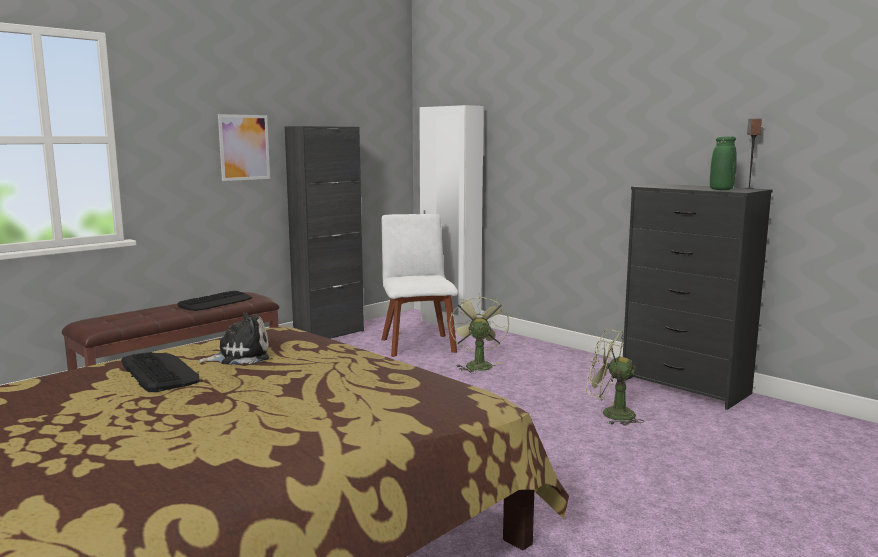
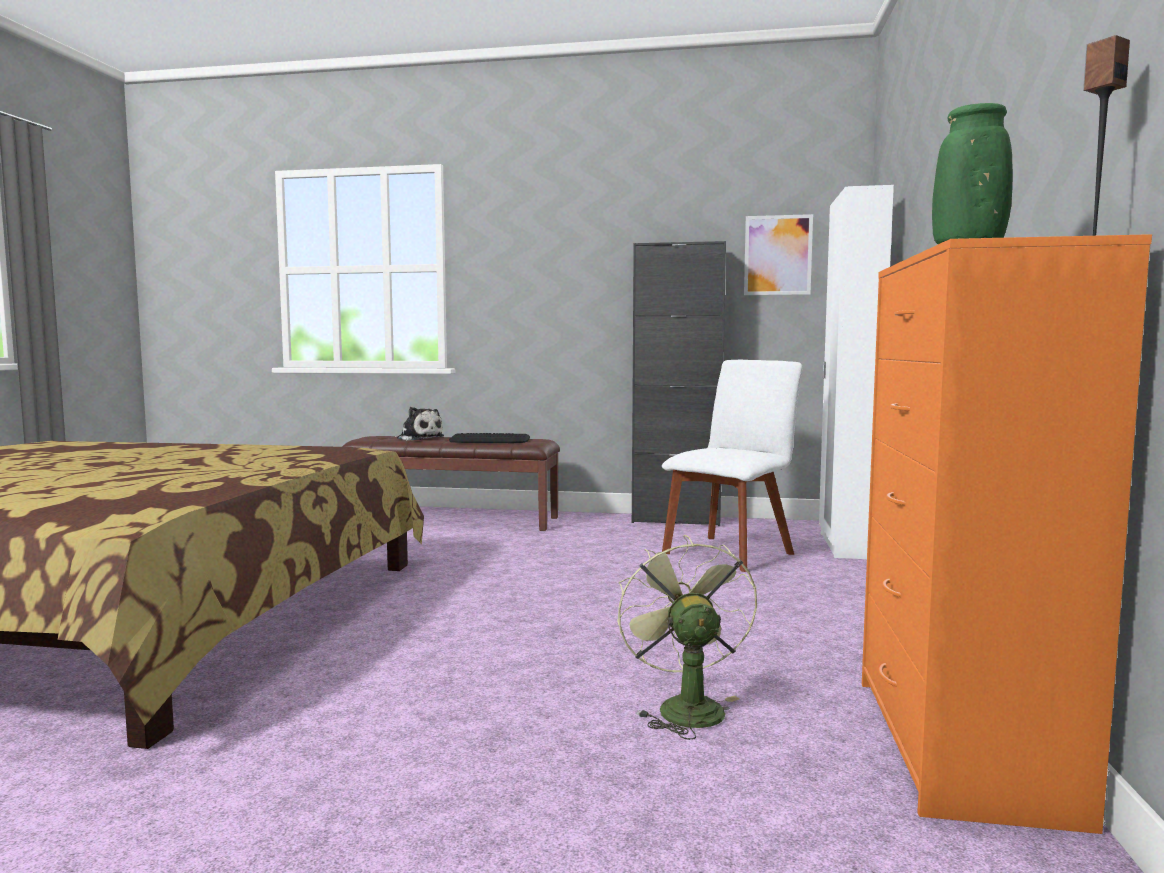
camera: 55 degrees right, 5 degrees down
keyboard [121,352,200,392] -> none
plush toy [197,312,269,364] -> plush toy moved to [395,407,444,441]
picture [218,114,270,181] -> picture moved to [744,214,813,295]
green fan [449,294,509,374] -> none
black dresser [623,184,773,410] -> orange dresser [862,234,1152,834]

